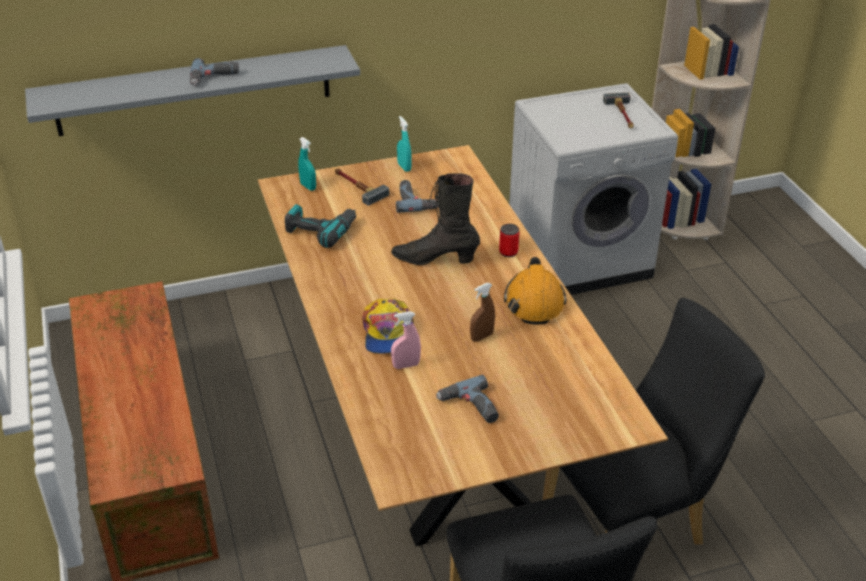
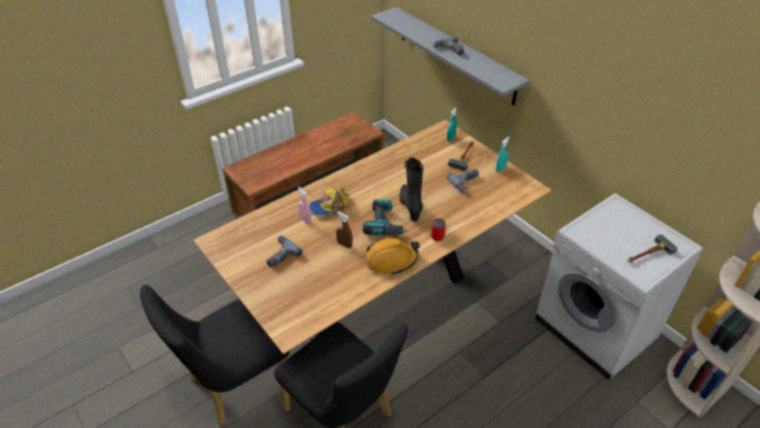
camera: 70 degrees right, 5 degrees up
power drill [285,204,356,248] -> power drill moved to [363,199,407,235]

